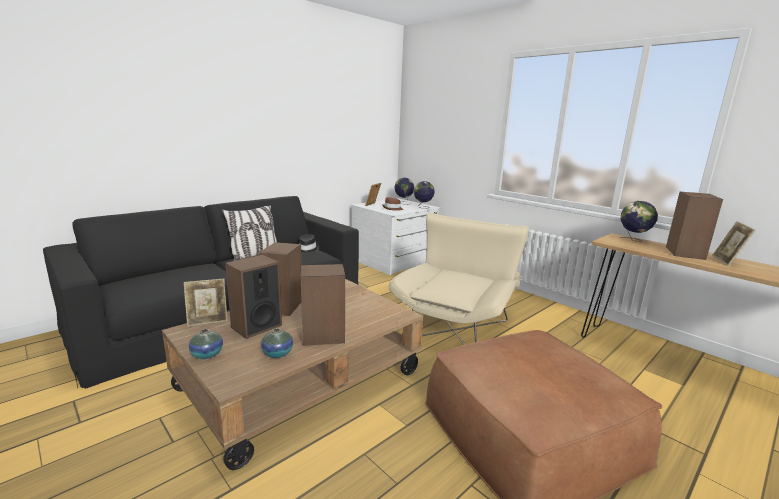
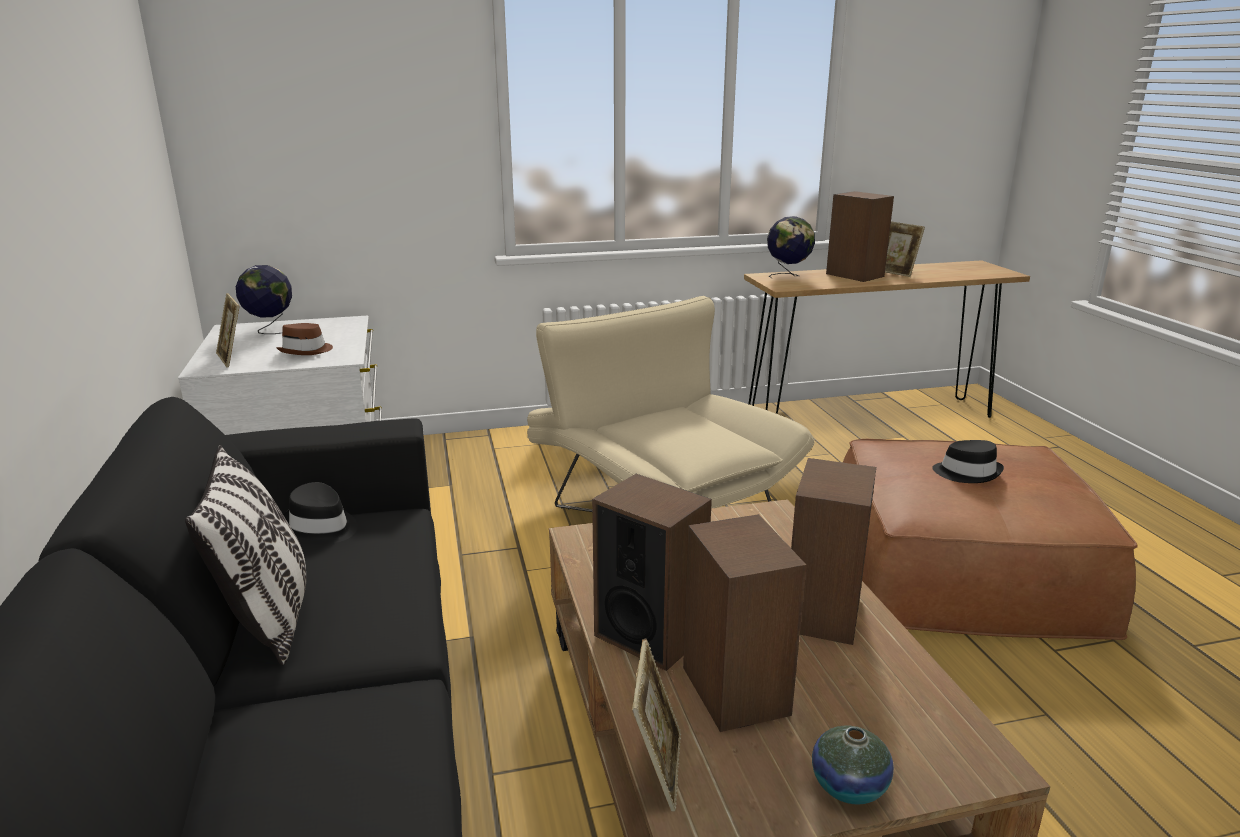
camera: 60 degrees left, 5 degrees up
vase [261,328,293,358] -> none
globe [414,181,435,209] -> none
none -> black hat [932,440,1004,483]

